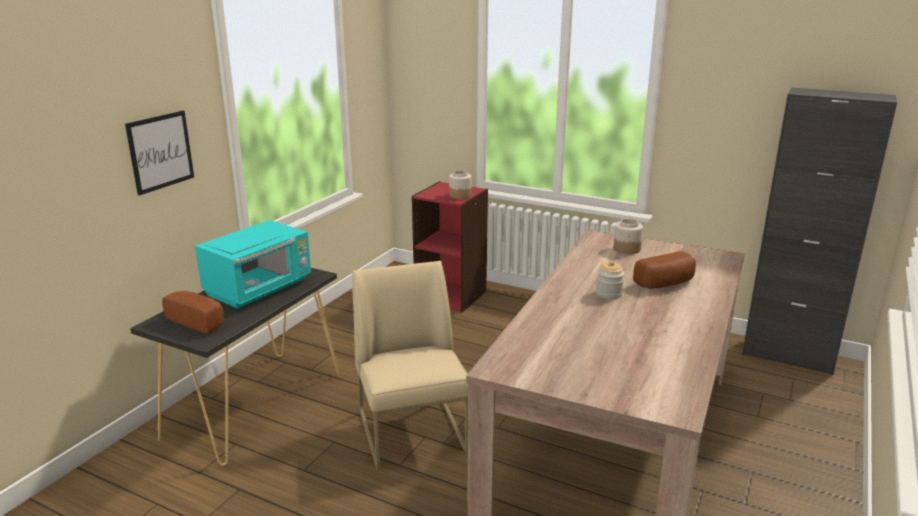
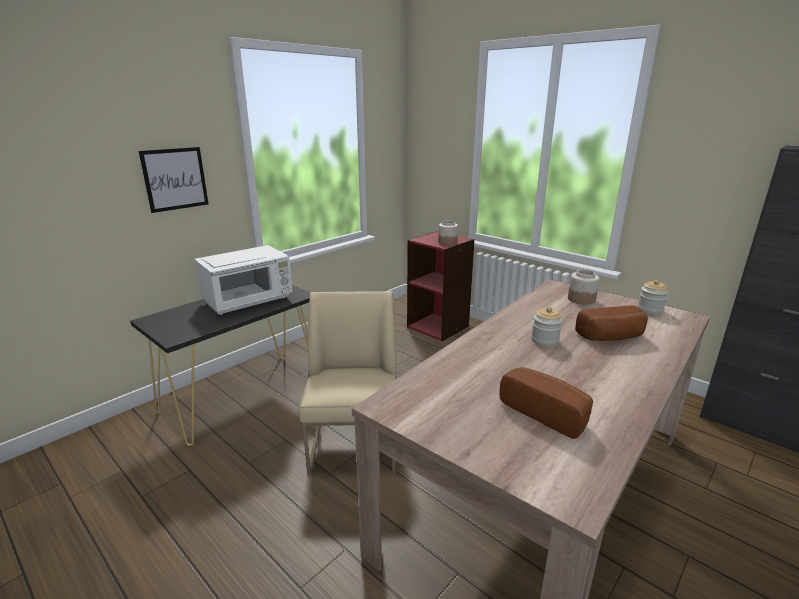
camera: 15 degrees right, 0 degrees up
bread [162,291,224,334] -> bread moved to [500,367,593,439]
turquoise microwave [195,220,311,309] -> white microwave [194,245,293,315]
none -> jar [638,280,668,314]

